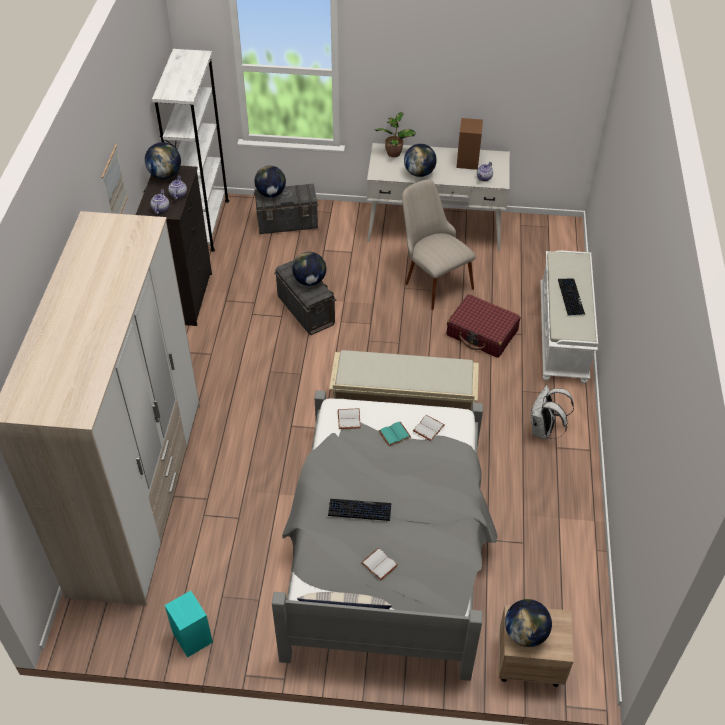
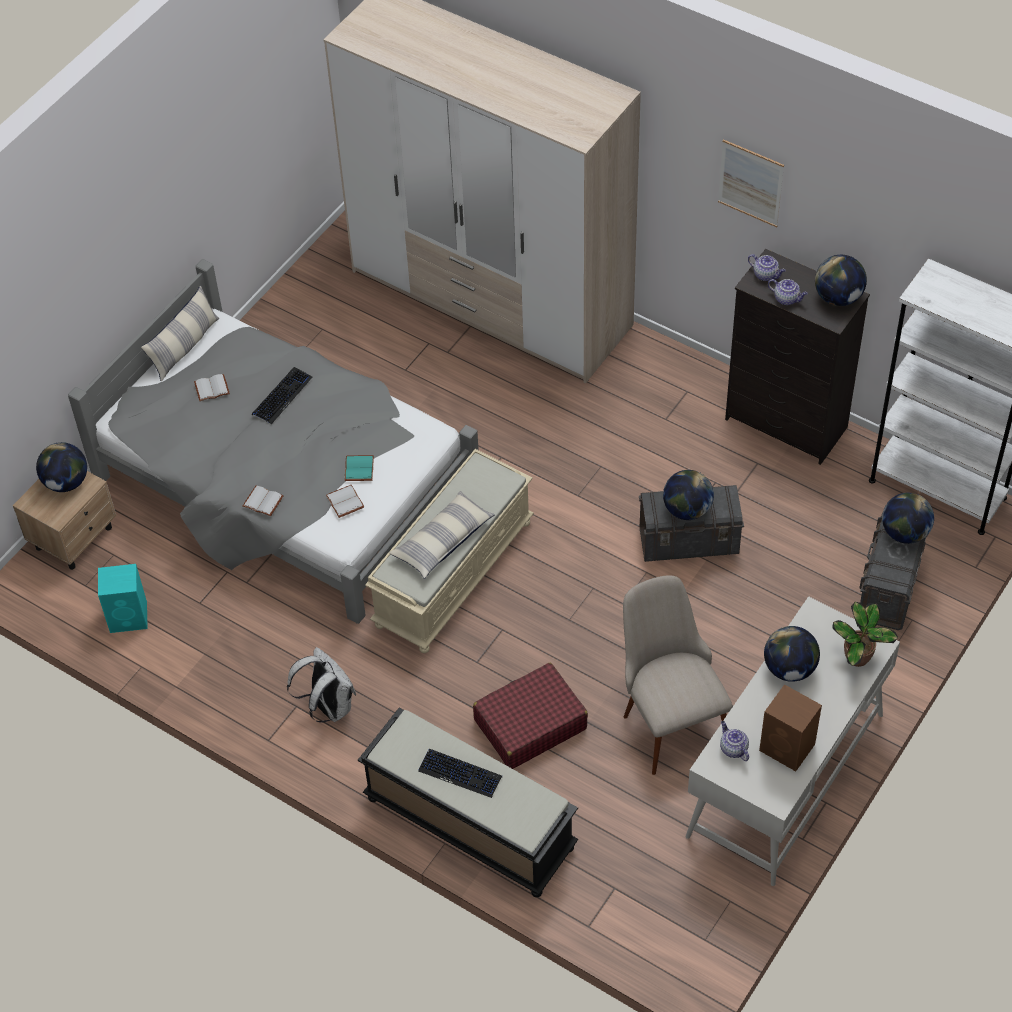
camera: 120 degrees right, 5 degrees up
turquoise speaker [165,591,213,658] -> turquoise speaker moved to [98,564,148,633]
white book [338,408,361,429] -> white book moved to [243,486,284,516]
beige chair [402,180,476,310] -> beige chair turned 105 degrees counterclockwise [623,575,733,775]
white bench [540,250,598,384] -> black bench [357,707,578,897]
none -> pillow [389,491,495,579]

